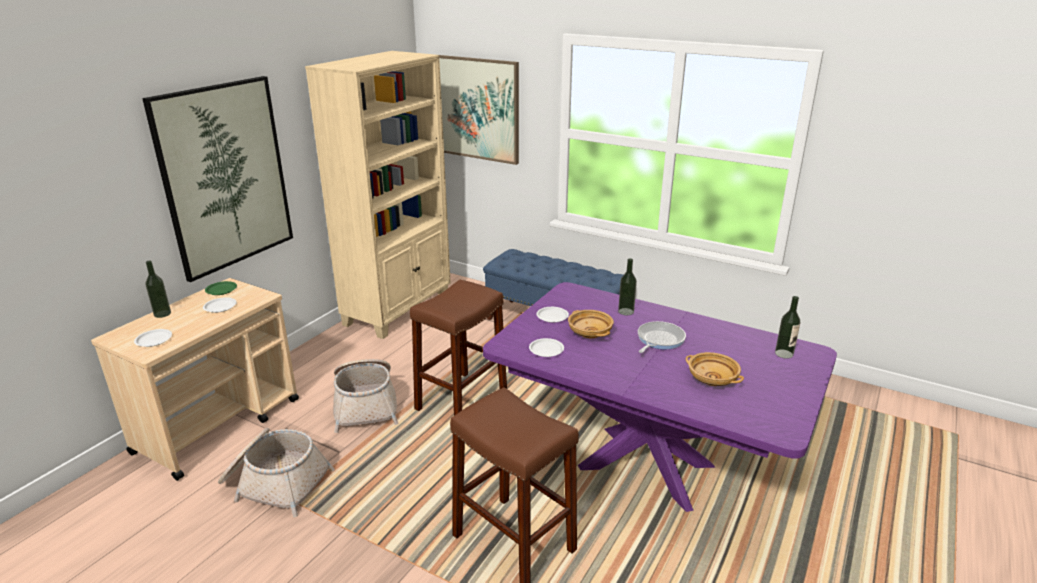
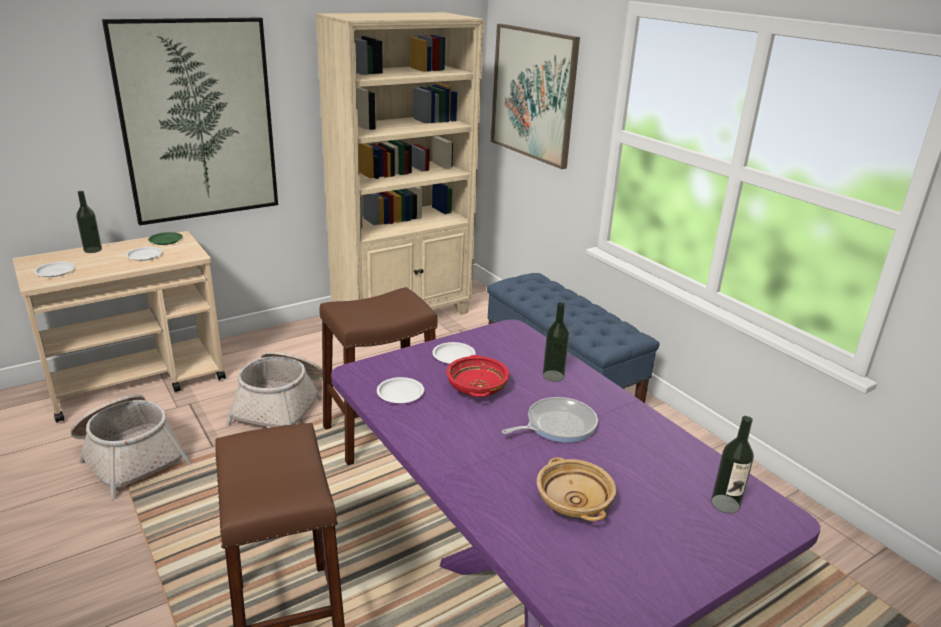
camera: 25 degrees right, 0 degrees up
beige bowl [568,310,614,338] -> red bowl [446,355,509,397]

